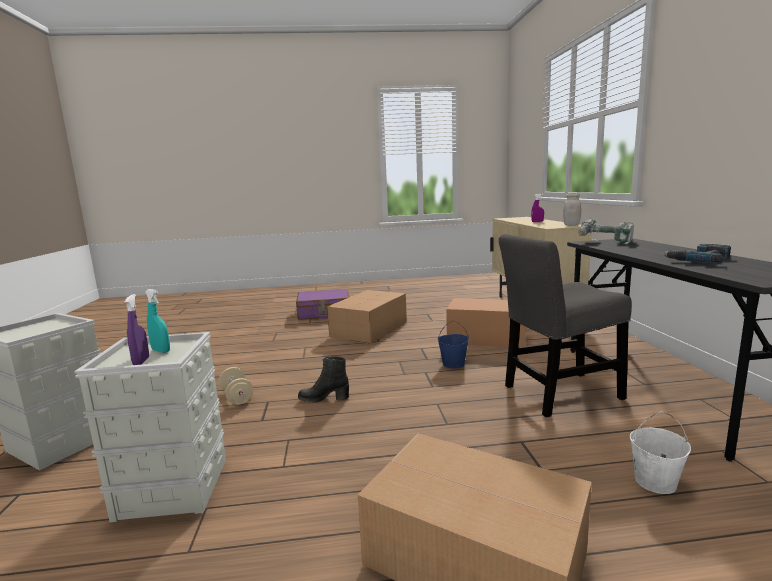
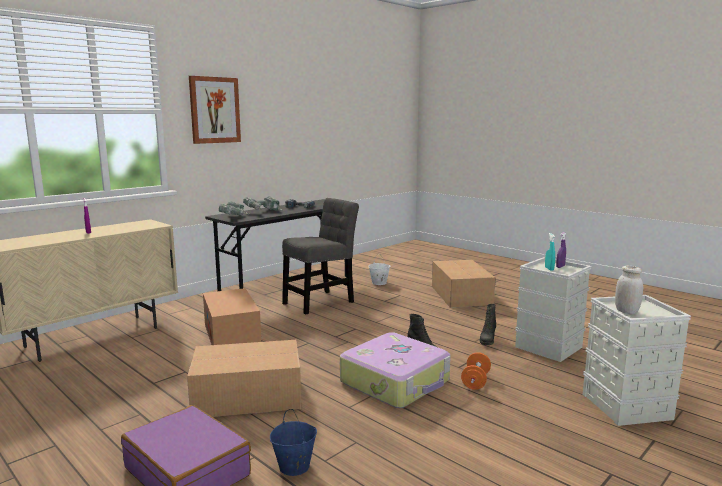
camera: 130 degrees left, 0 degrees up
beige dumbbell [219,367,253,405] -> orange dumbbell [461,352,491,390]
blue bucket [438,321,469,368] -> blue bucket moved to [270,409,317,476]
grey chair [499,234,632,417] -> grey chair turned 75 degrees counterclockwise [282,198,359,314]
white jar [563,193,581,226] -> white jar moved to [615,266,643,314]
none -> picture [189,76,241,144]
none -> power drill [243,196,282,211]
none -> suitcase [340,332,451,408]
none -> black boot [480,304,496,345]

